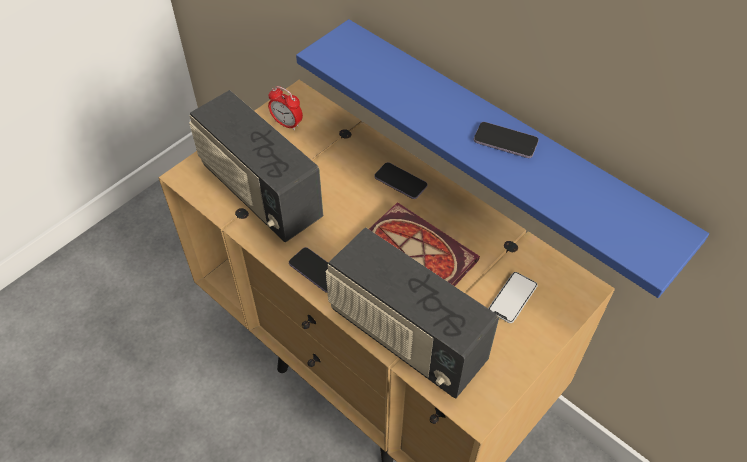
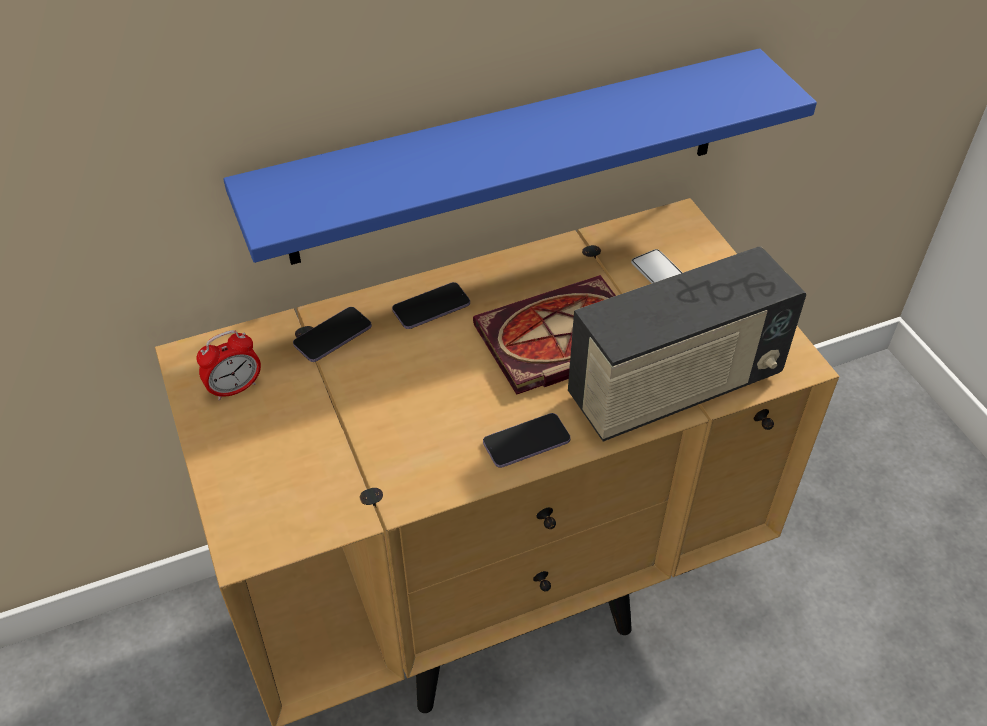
camera: 65 degrees left, 5 degrees down
radio [189,90,323,243] -> none
phone [474,122,539,158] -> phone moved to [293,307,372,362]

